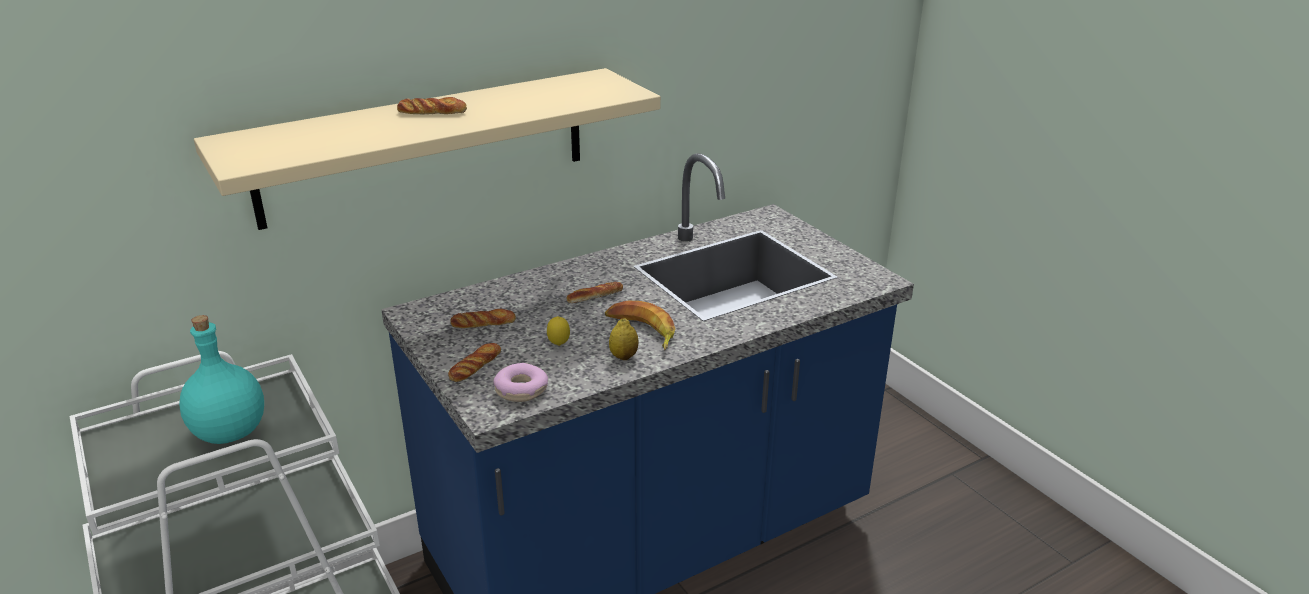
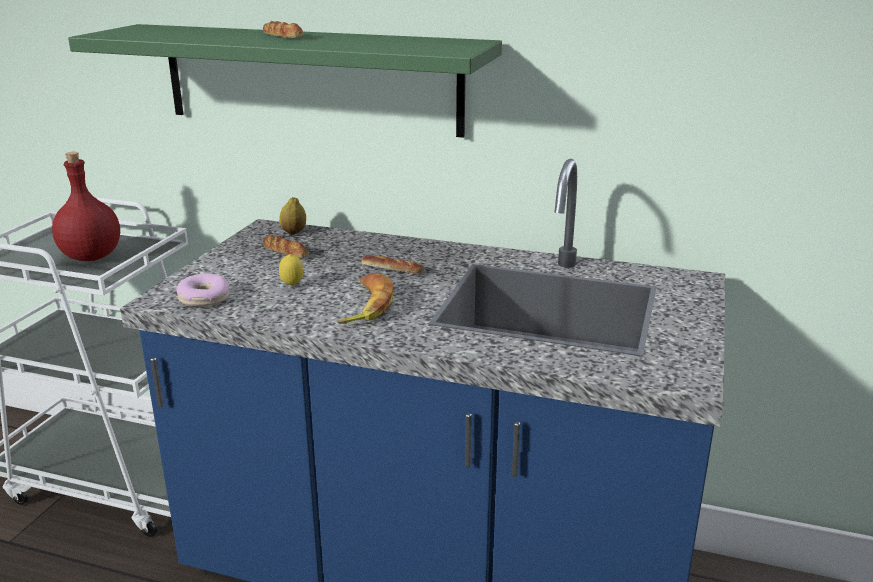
camera: 50 degrees right, 5 degrees down
turquoise bottle [179,315,264,444] -> red bottle [52,152,120,261]
beige shelf [194,68,661,230] -> green shelf [68,24,502,138]
bread [448,343,501,382] -> none
lemon [609,318,639,360] -> lemon moved to [279,197,306,235]

